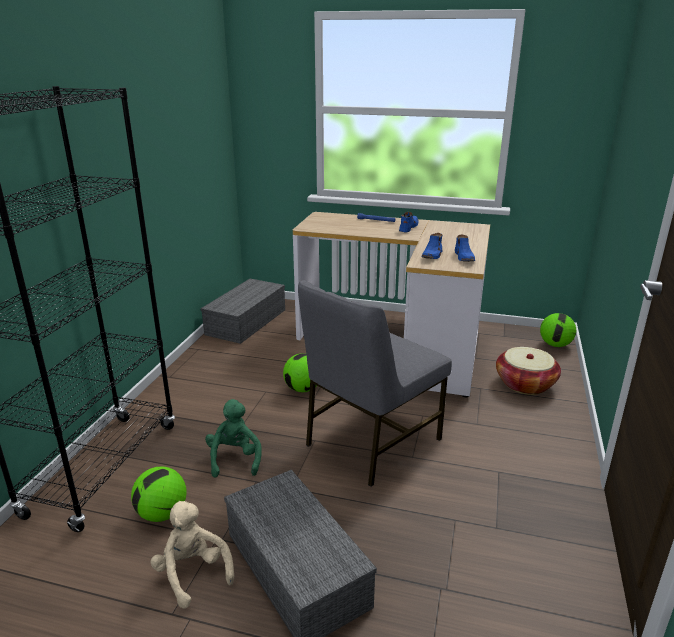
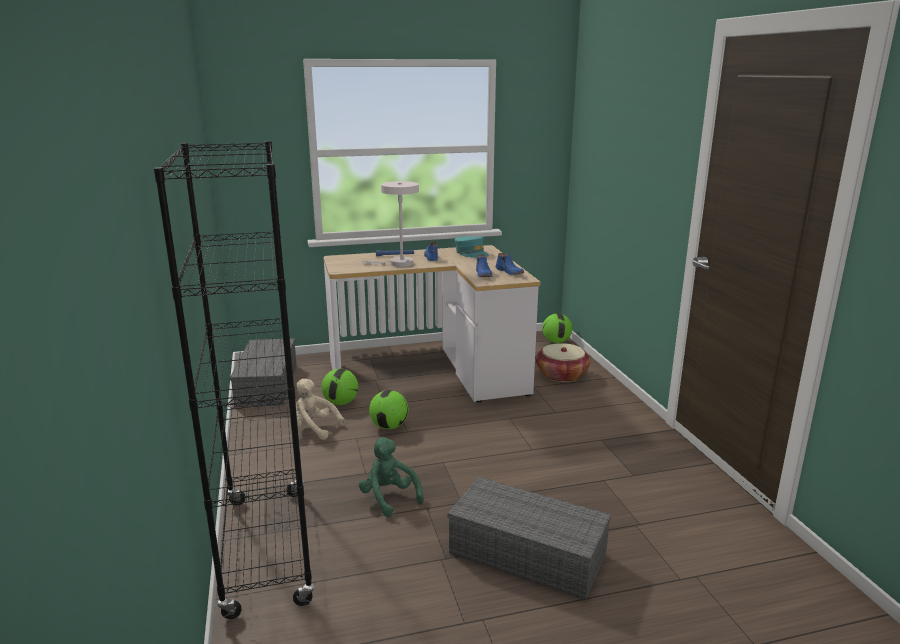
camera: 30 degrees left, 5 degrees down
football [131,466,187,522] -> football moved to [321,369,358,405]
beige plush toy [151,501,234,609] -> beige plush toy moved to [296,379,345,440]
grey chair [298,280,452,487] -> none
none -> white table lamp [361,181,419,267]
none -> turquoise cap [455,236,489,258]

